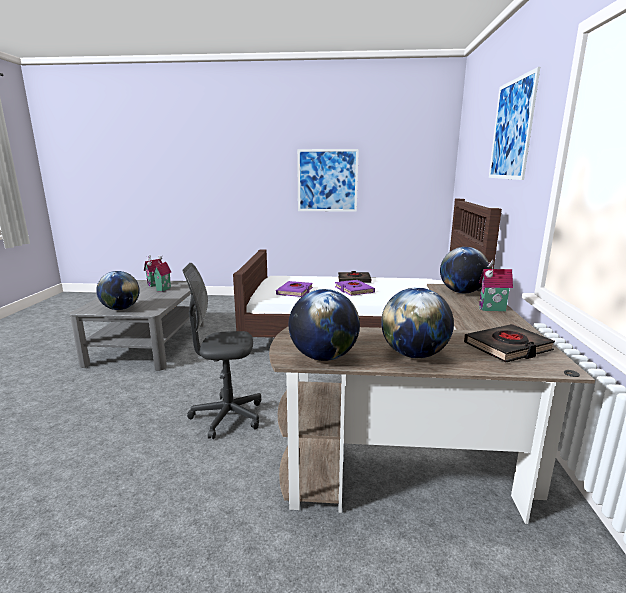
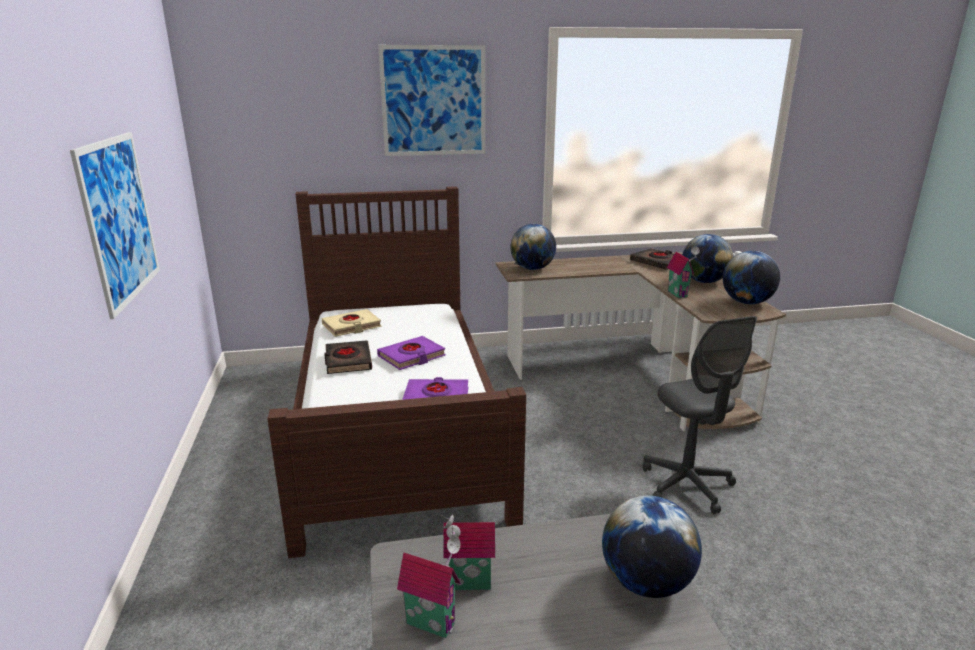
camera: 105 degrees left, 5 degrees up
toy house [479,260,513,311] -> toy house moved to [667,247,700,298]
none -> beige book [322,309,382,337]

